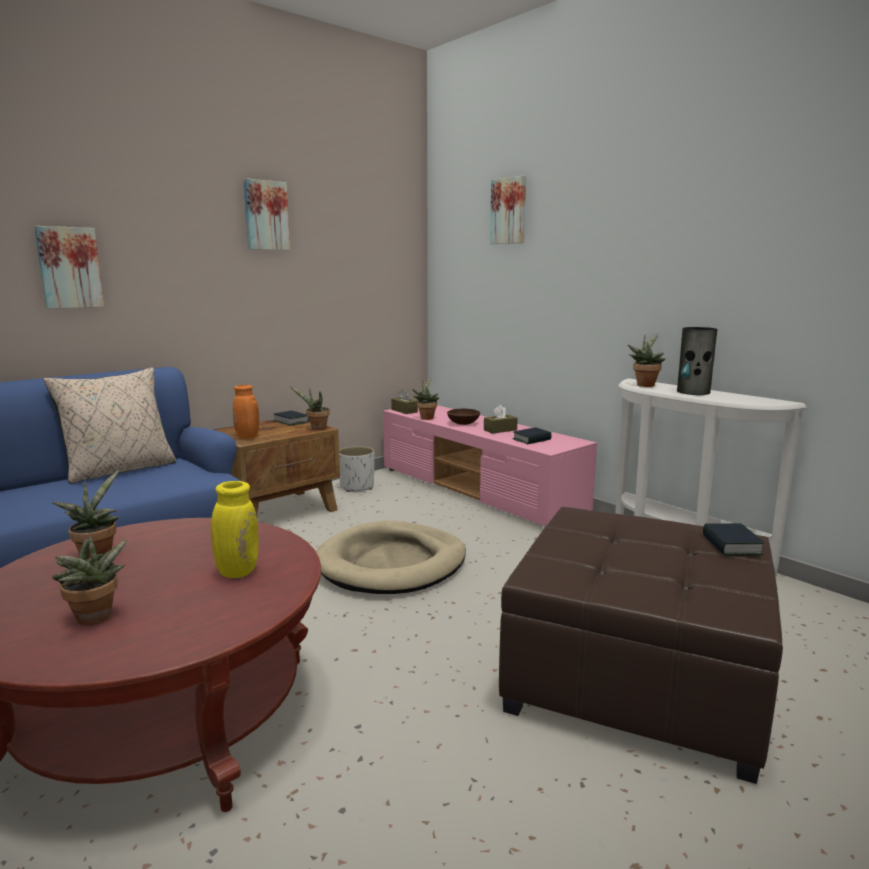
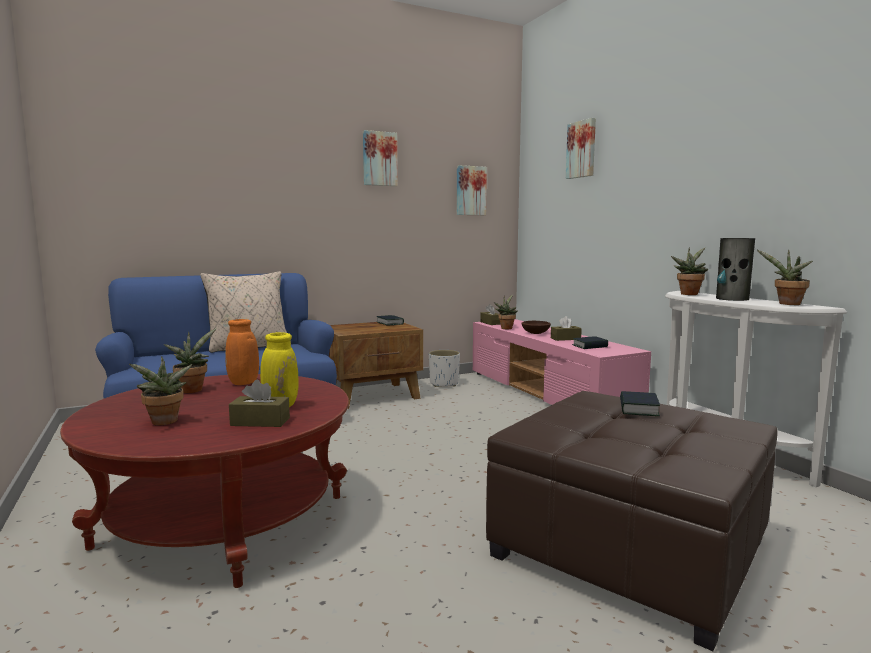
camera: 15 degrees right, 5 degrees down
picture [34,226,104,309] -> picture moved to [457,165,487,215]
orange vase [233,385,259,439] -> orange vase moved to [225,319,259,385]
potted plant [290,386,330,430] -> potted plant moved to [757,250,813,305]
beige dog bed [316,520,466,594] -> none
book [703,523,764,555] -> book moved to [620,391,660,416]
none -> brown tissue box [229,380,290,427]

